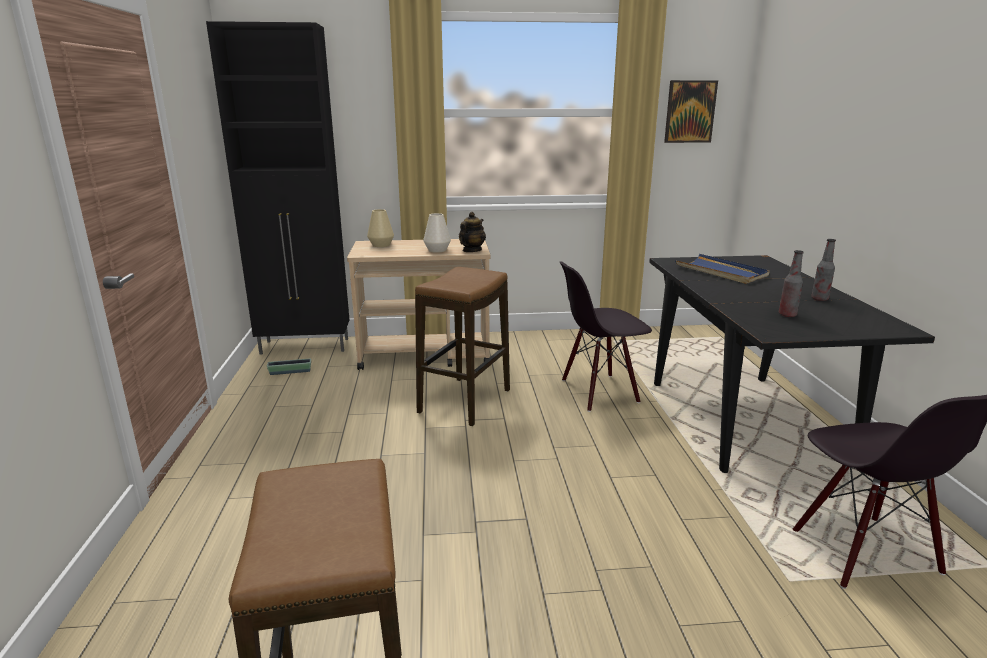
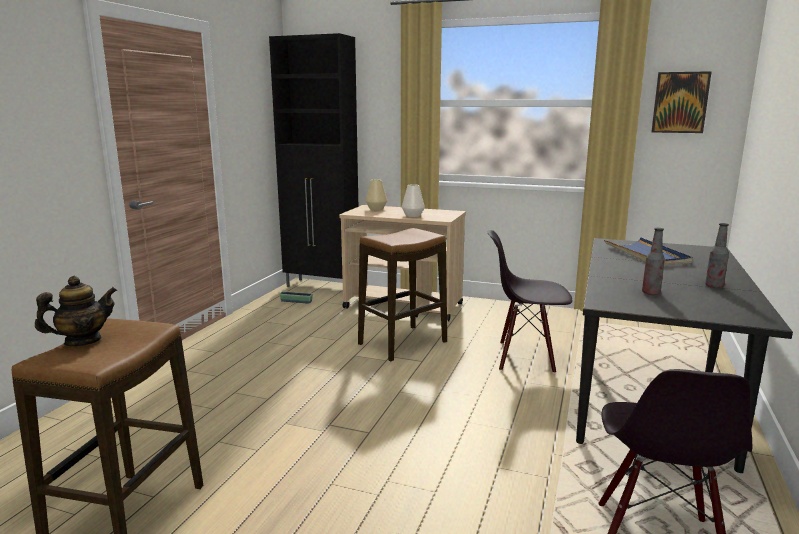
camera: 25 degrees right, 5 degrees down
teapot [459,212,486,252] -> teapot moved to [35,276,117,346]

